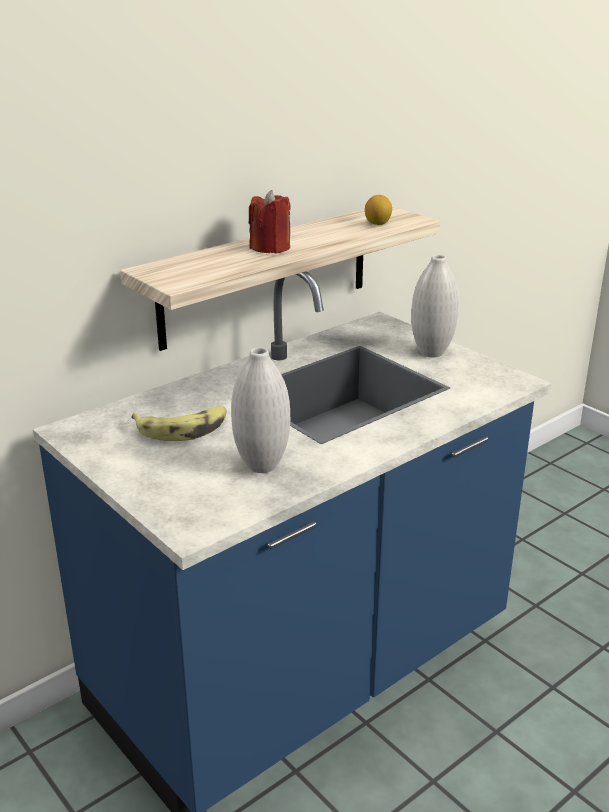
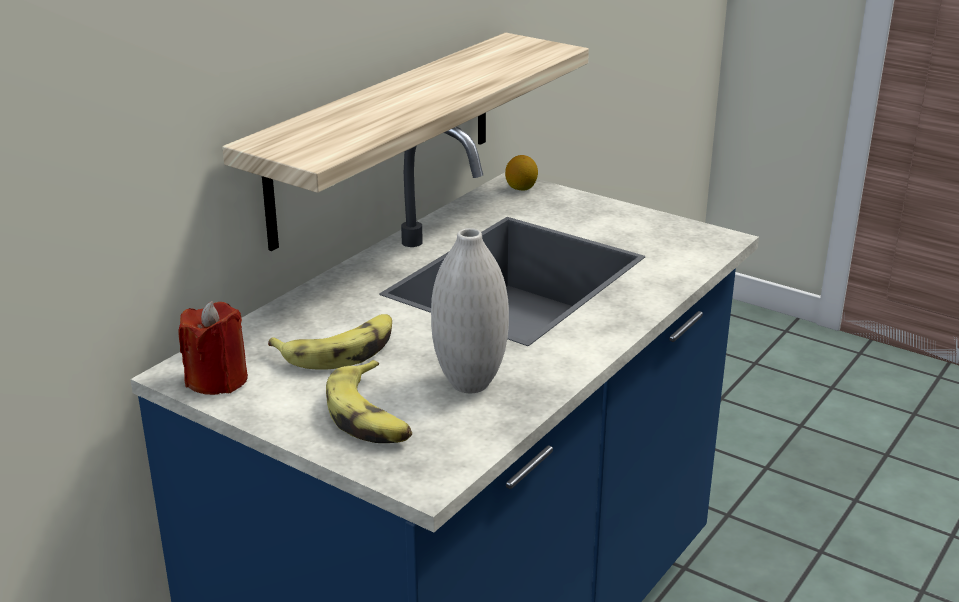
camera: 15 degrees left, 0 degrees up
red candle [249,190,291,254] -> red candle moved to [178,301,248,395]
lemon [365,195,392,225] -> lemon moved to [505,155,538,191]
white vase [411,255,459,358] -> none
none -> banana [326,360,412,443]

